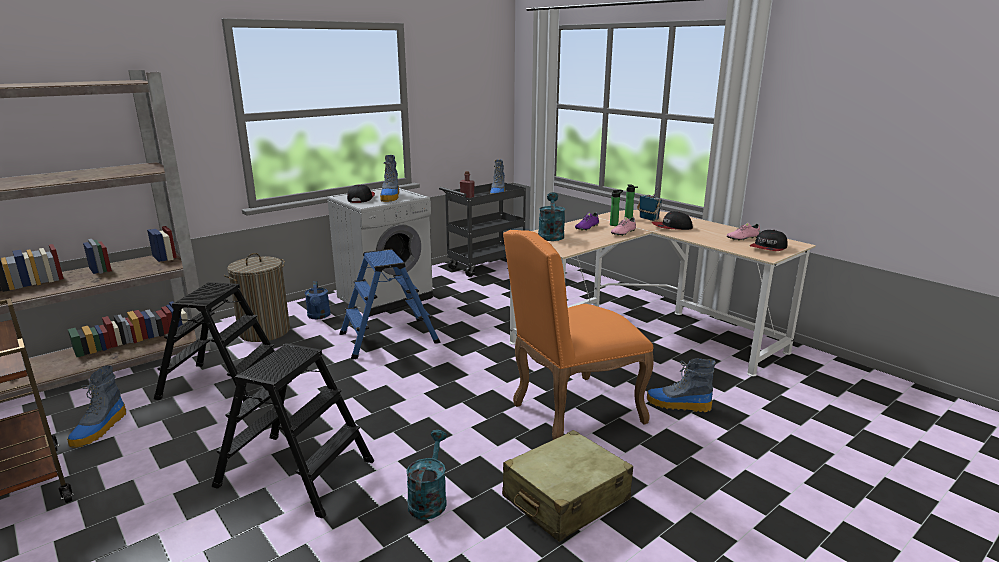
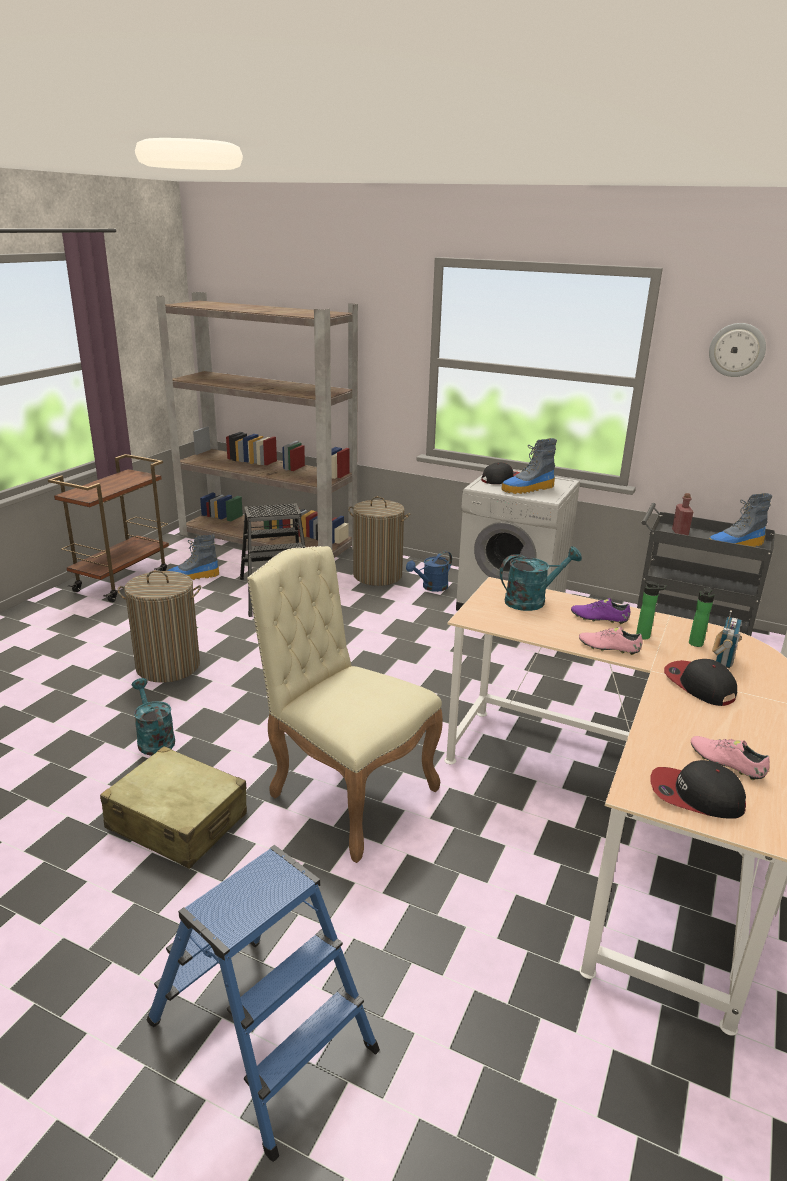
camera: 65 degrees right, 5 degrees up
black step ladder [212,343,374,518] -> laundry basket [117,570,201,683]
blue step ladder [339,249,441,360] -> blue step ladder moved to [147,845,380,1162]
turquoise watering can [406,430,447,520] -> turquoise watering can turned 105 degrees counterclockwise [132,678,175,756]
orange chair [503,230,653,440] -> beige chair [247,546,443,863]
boot [647,358,716,412] -> none
none -> wall clock [709,323,766,377]

